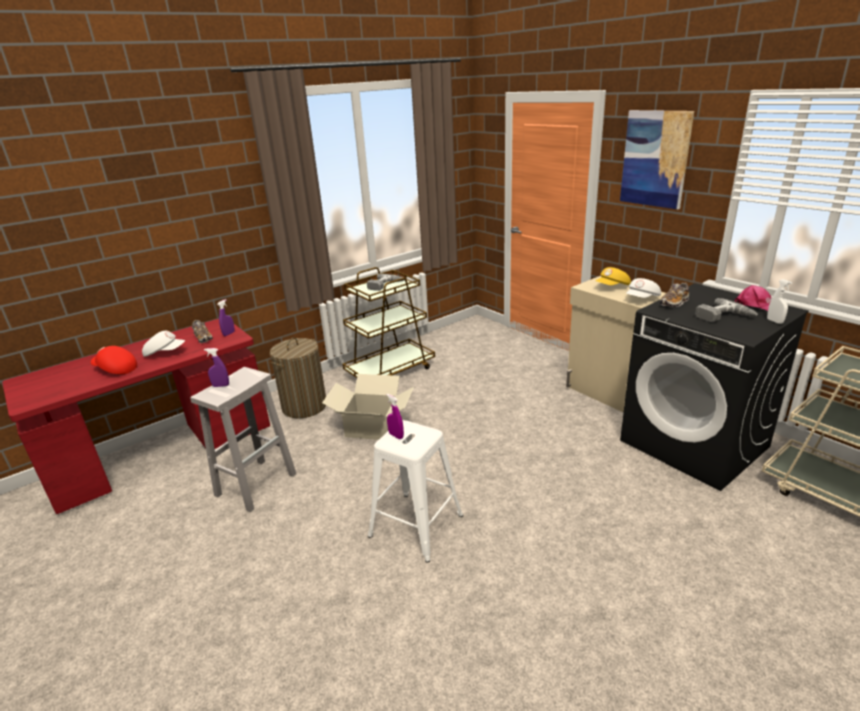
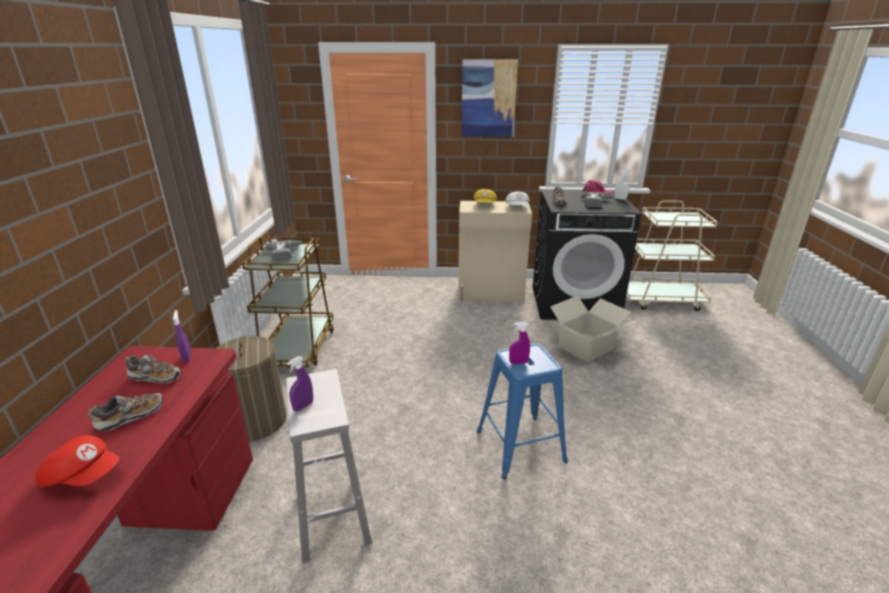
camera: 50 degrees left, 0 degrees up
red cap [91,346,137,374] -> red cap turned 135 degrees counterclockwise [35,435,120,487]
white cap [142,331,185,356] -> shoe [87,393,163,432]
cardboard box [322,374,414,440] -> cardboard box moved to [550,295,635,363]
white stool [368,420,463,563] -> blue stool [477,344,568,479]

